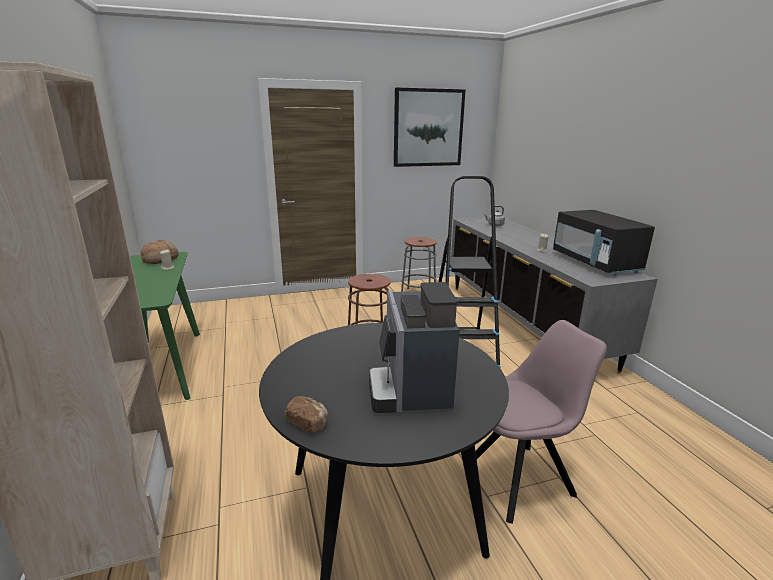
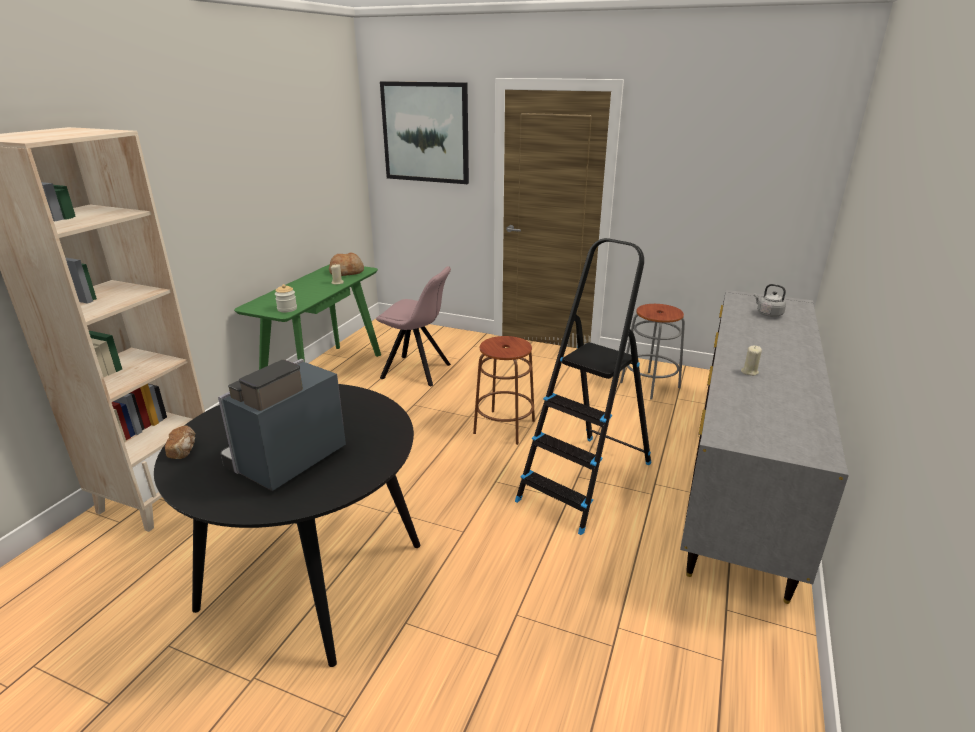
camera: 40 degrees right, 5 degrees up
picture [394,88,466,167] -> picture moved to [380,81,469,184]
pink chair [476,320,607,524] -> pink chair moved to [376,266,451,386]
black microwave [553,210,655,276] -> none
none -> jar [275,284,297,312]

